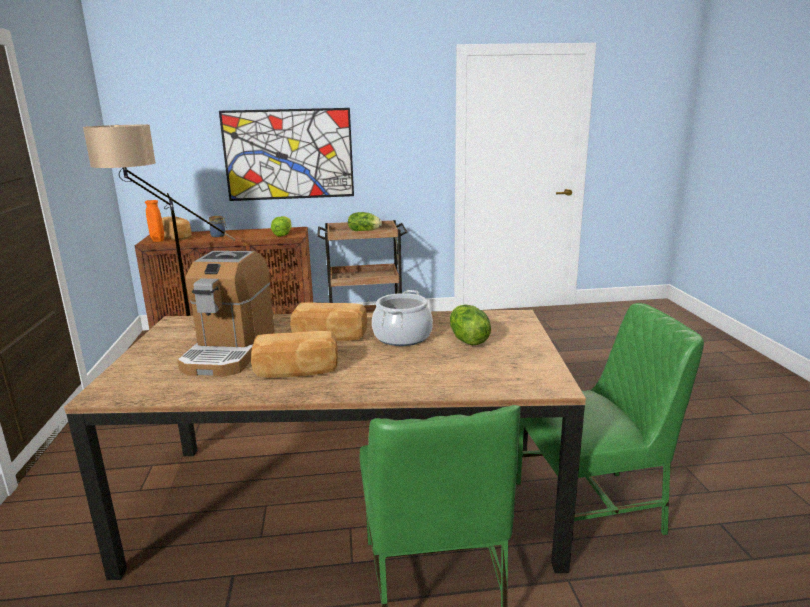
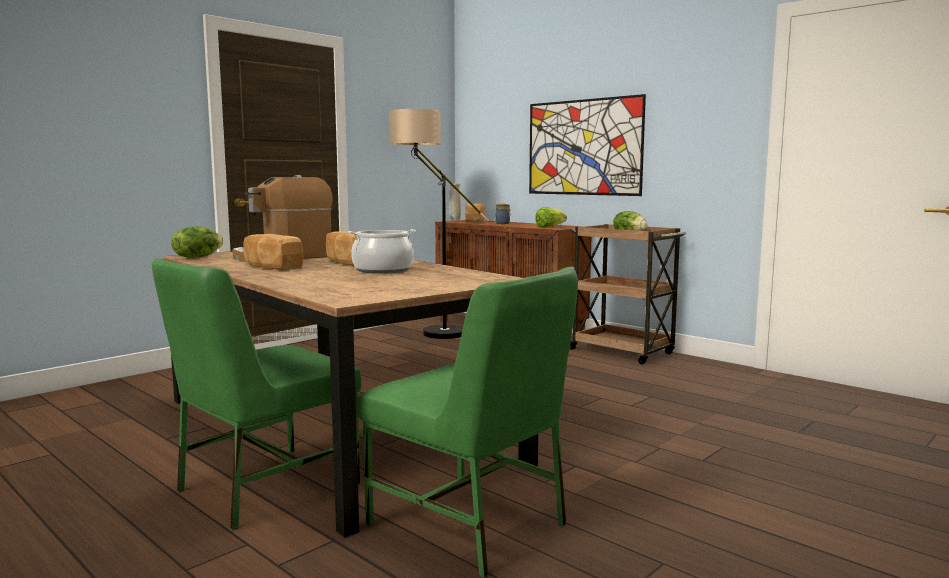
camera: 50 degrees right, 10 degrees down
orange vase [145,200,164,242] -> beige vase [449,183,461,222]
lettuce [450,304,491,345] -> lettuce moved to [171,226,224,258]

